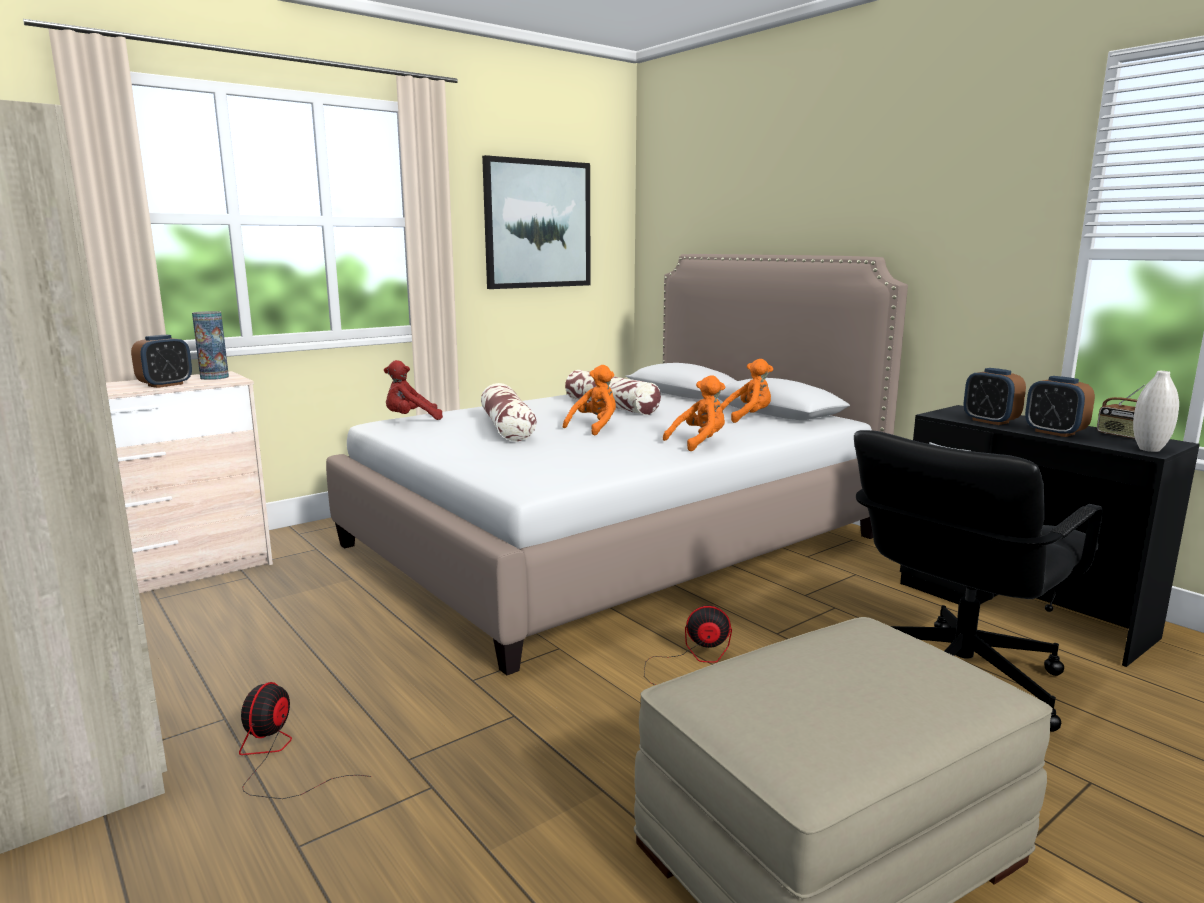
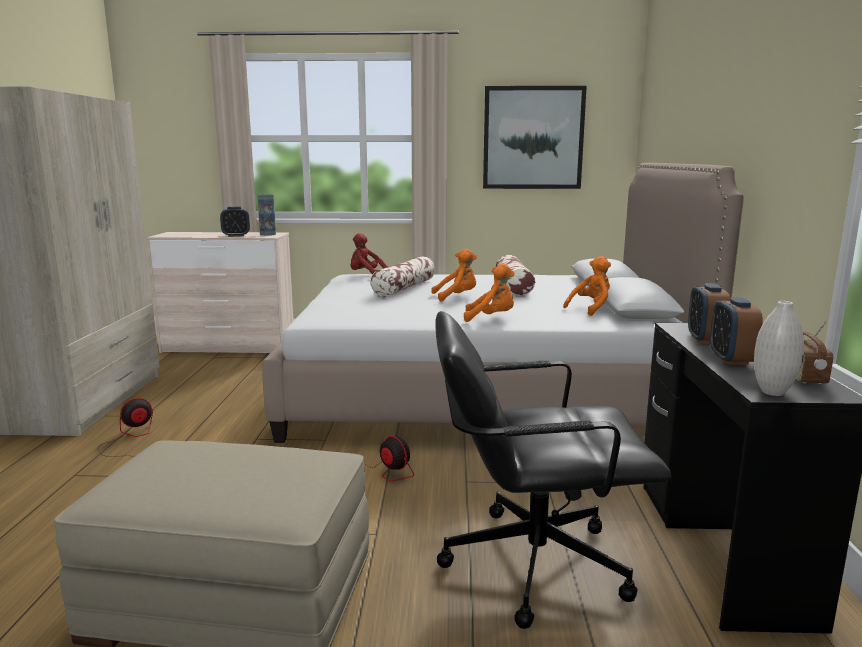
camera: 40 degrees right, 0 degrees up
orange plush toy [721,359,773,423] -> orange plush toy turned 60 degrees counterclockwise [563,256,611,316]

